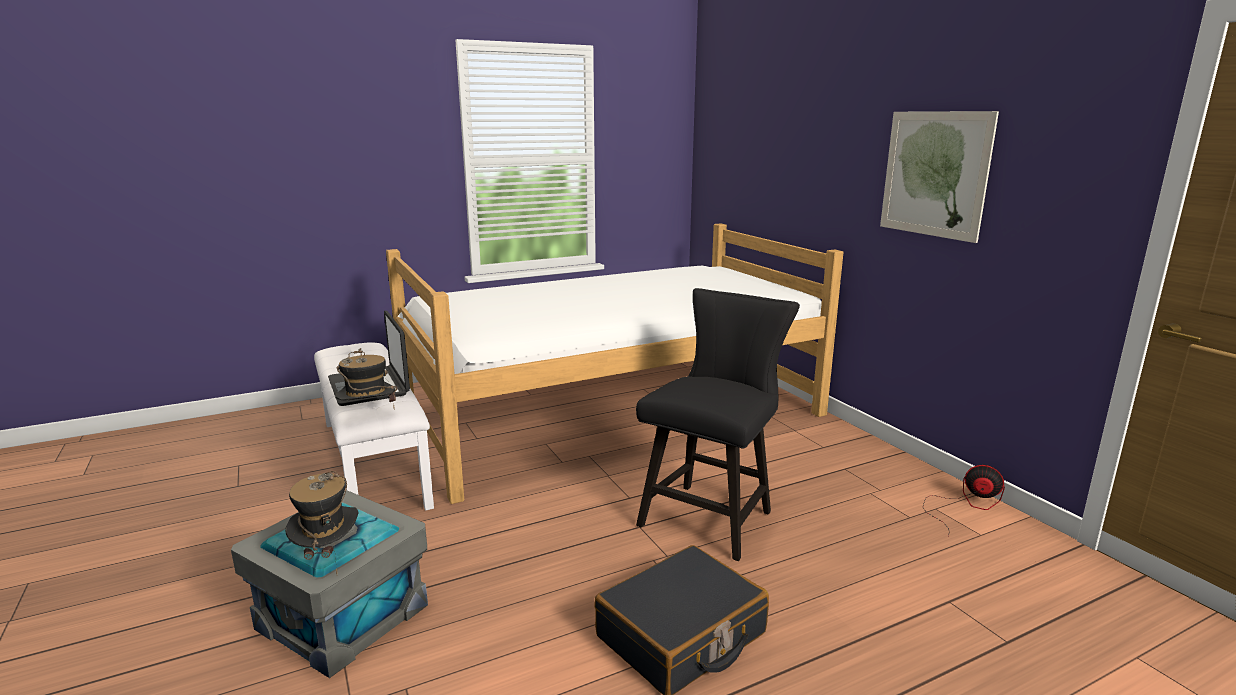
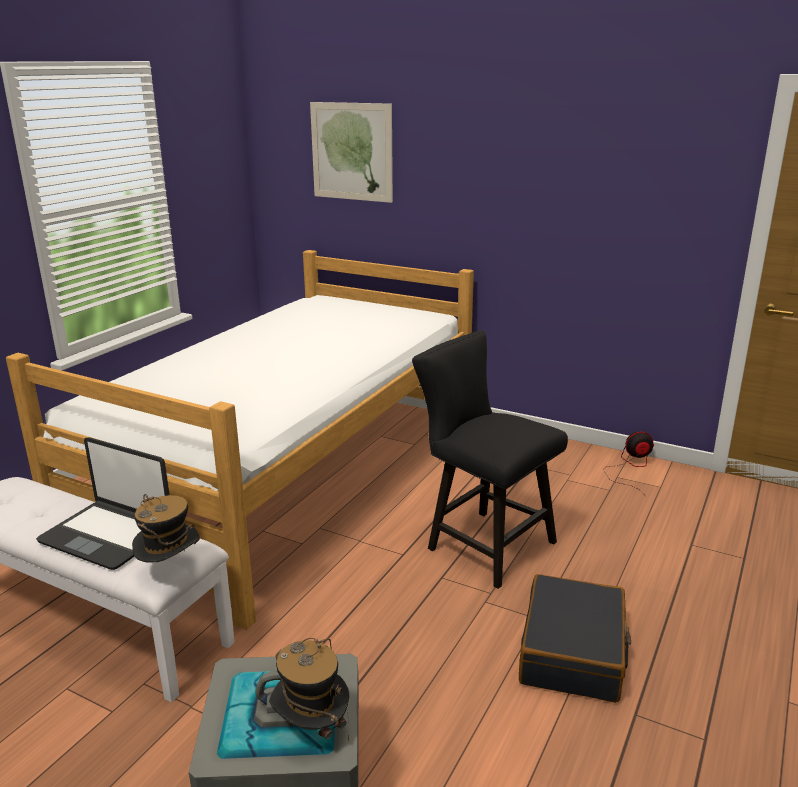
camera: 35 degrees left, 5 degrees up
black chair [636,288,800,561] -> black chair turned 45 degrees counterclockwise [412,330,568,589]
picture [880,111,999,243] -> picture moved to [310,102,393,203]

